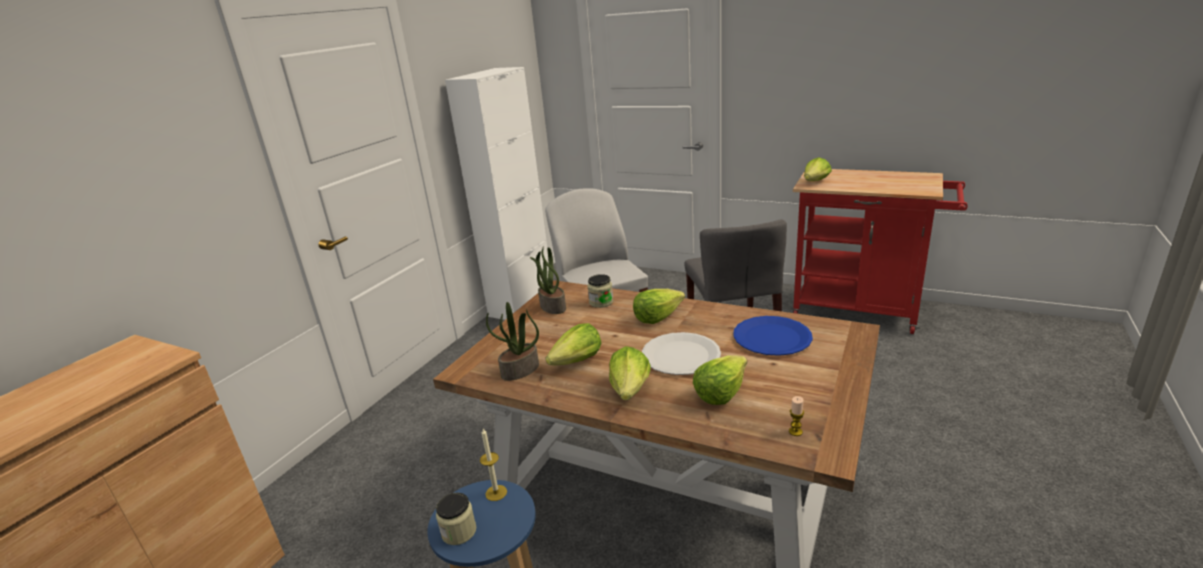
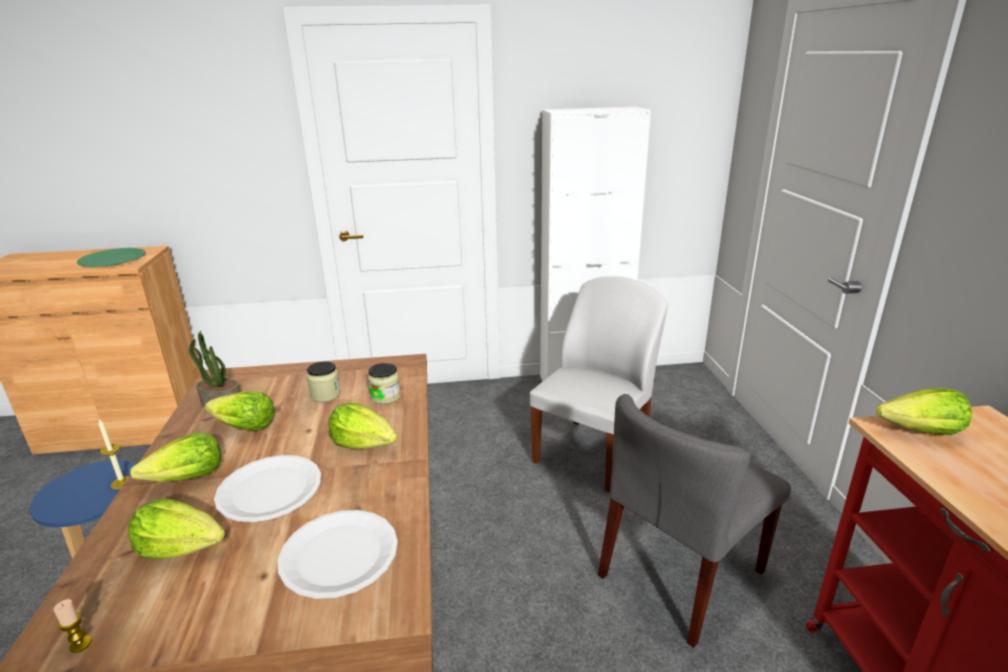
camera: 55 degrees right, 0 degrees up
jar [436,493,476,545] -> jar moved to [307,361,341,402]
potted plant [530,246,566,314] -> none
blue plate [733,316,813,356] -> white plate [278,510,398,599]
none -> green plate [77,248,146,267]

